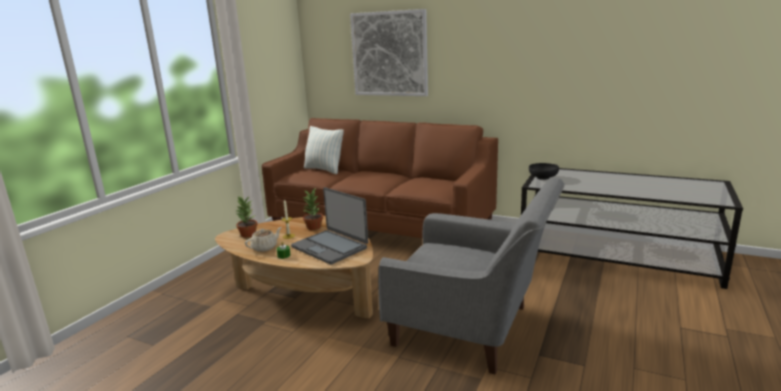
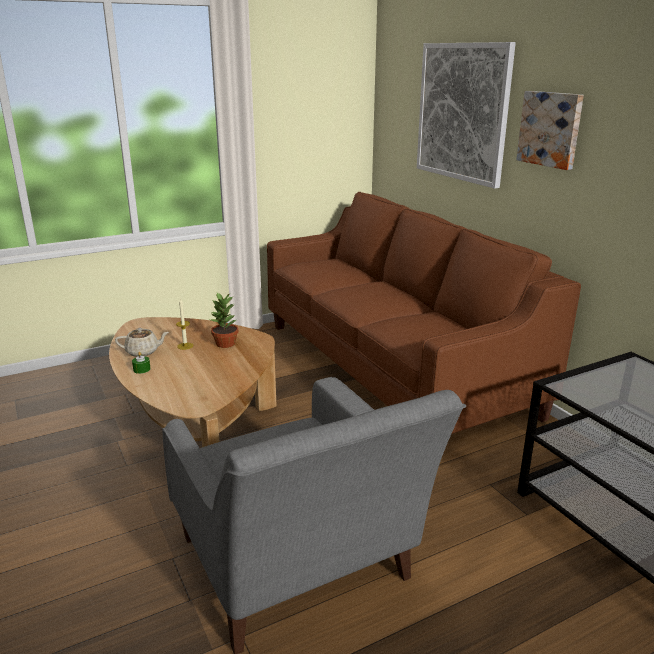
camera: 35 degrees right, 5 degrees up
potted plant [235,196,258,238] -> none
laptop [291,187,368,265] -> none
pillow [304,126,344,174] -> none
black bowl [529,163,559,180] -> none
none -> picture [516,91,584,170]

